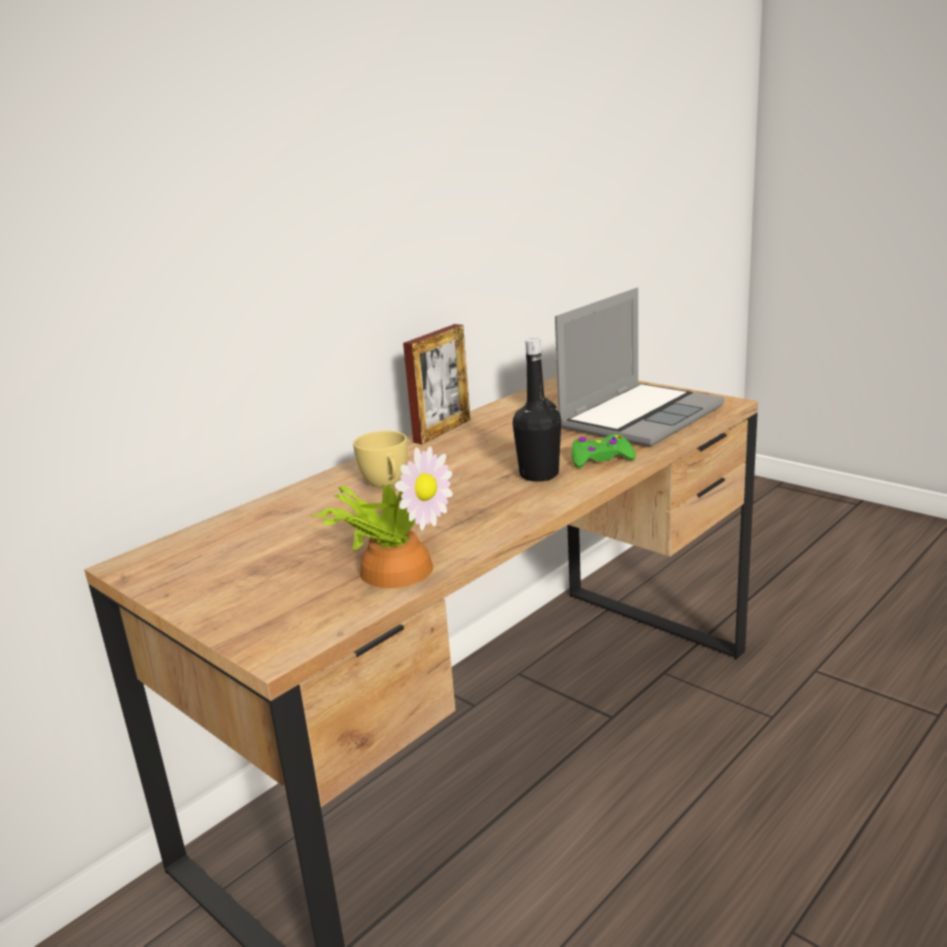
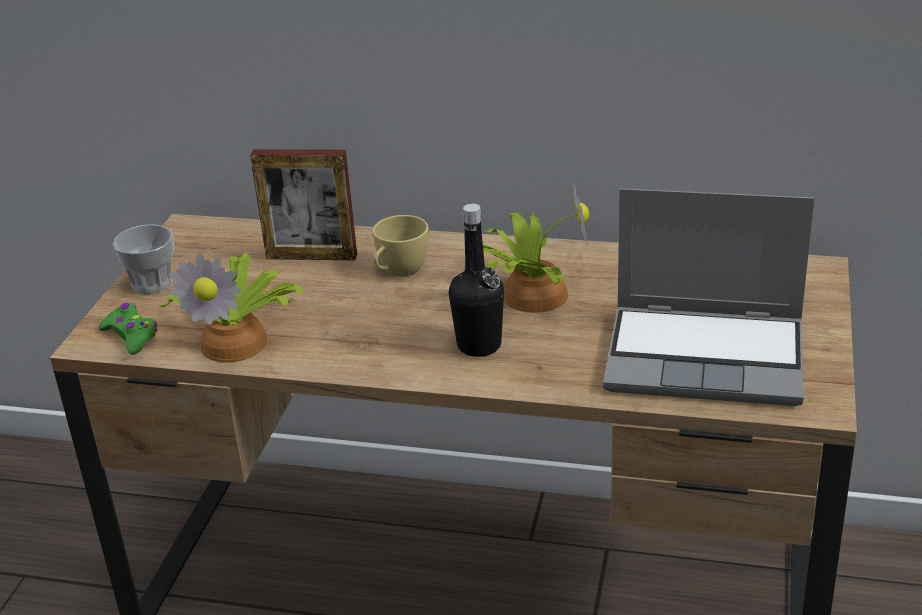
camera: 60 degrees right, 10 degrees up
picture frame [403,324,471,444] -> picture frame moved to [250,149,357,260]
green game controller [572,434,636,468] -> green game controller moved to [98,303,157,355]
none -> cup [113,224,174,294]
none -> potted plant [483,180,589,313]

